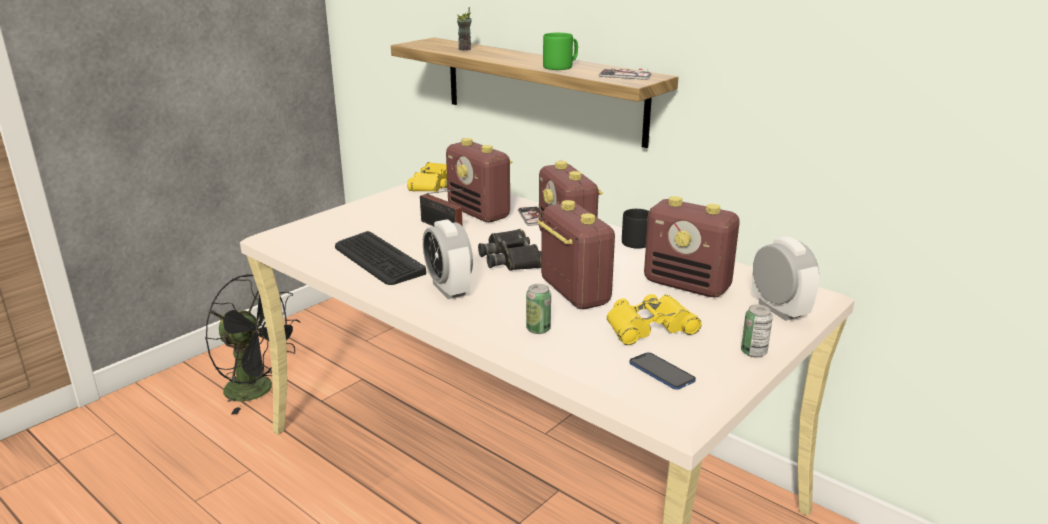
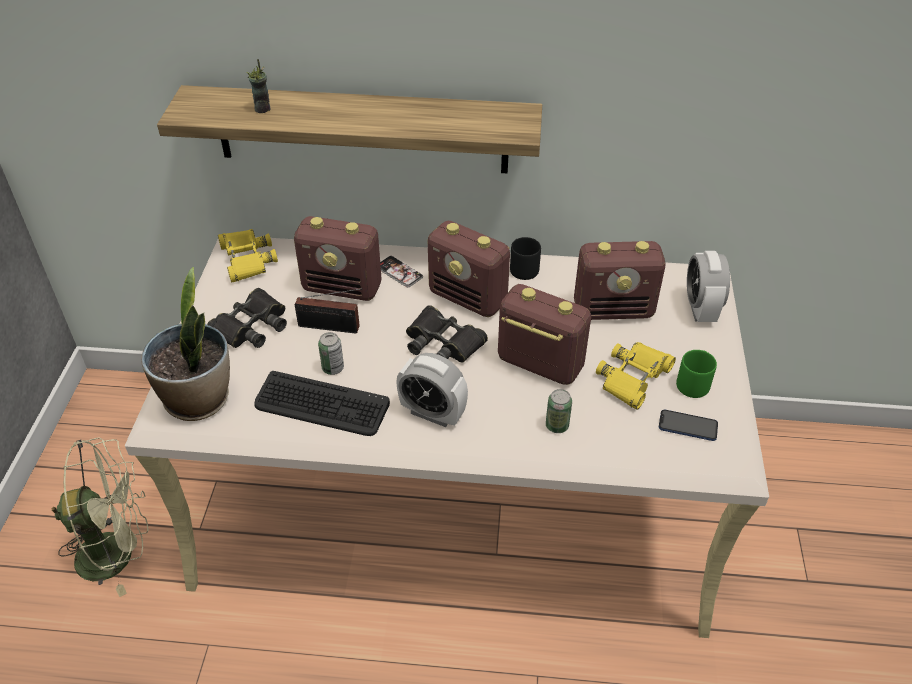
camera: 35 degrees left, 20 degrees up
black fan [205,274,300,414] -> green fan [51,437,149,597]
green mug [543,33,578,70] -> green mug moved to [676,350,717,398]
phone [599,68,651,80] -> none
can [741,304,773,357] -> can moved to [318,332,344,375]
alarm clock [752,237,819,321] -> alarm clock turned 120 degrees counterclockwise [687,251,730,322]
none -> potted plant [141,267,230,421]
none -> black binoculars [207,288,287,348]

